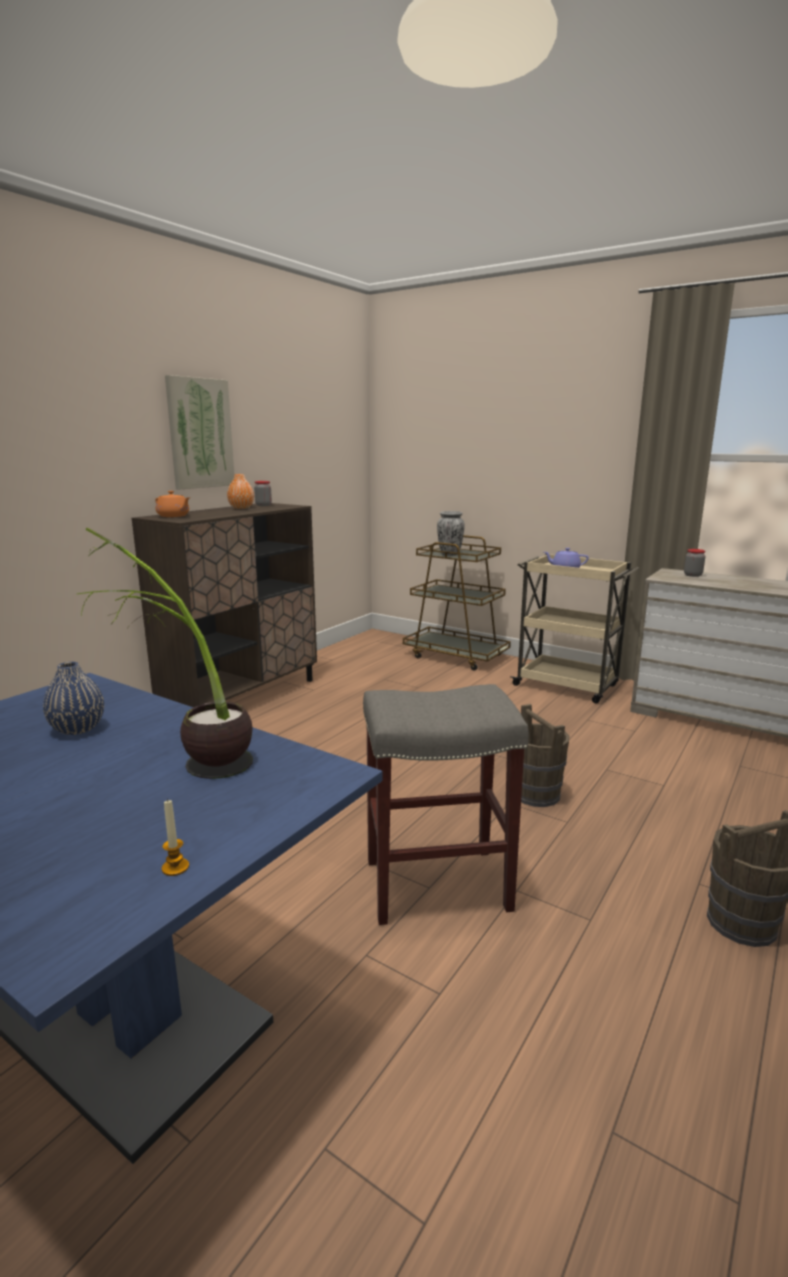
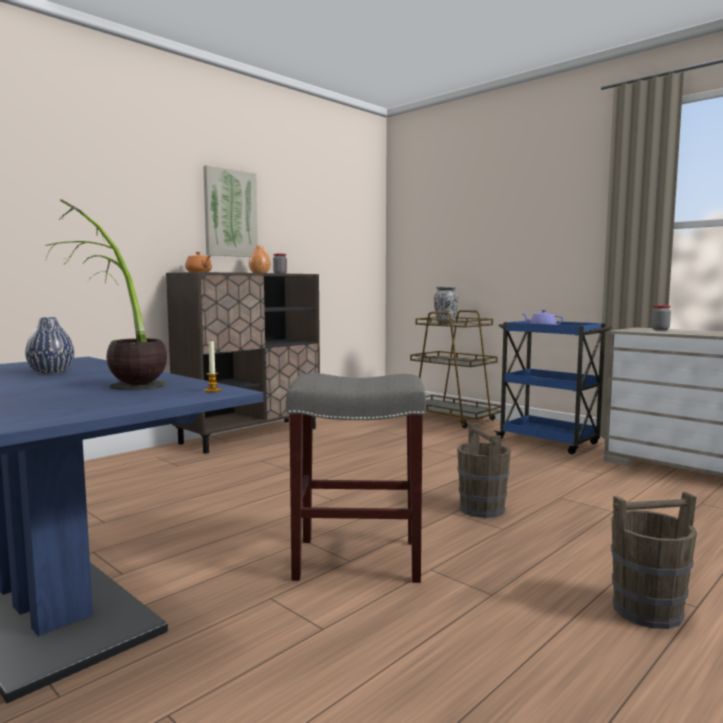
camera: 10 degrees right, 10 degrees down
candle [162,799,189,876] -> candle moved to [204,341,222,393]
beige cart [510,554,639,703] -> blue cart [494,321,612,454]

